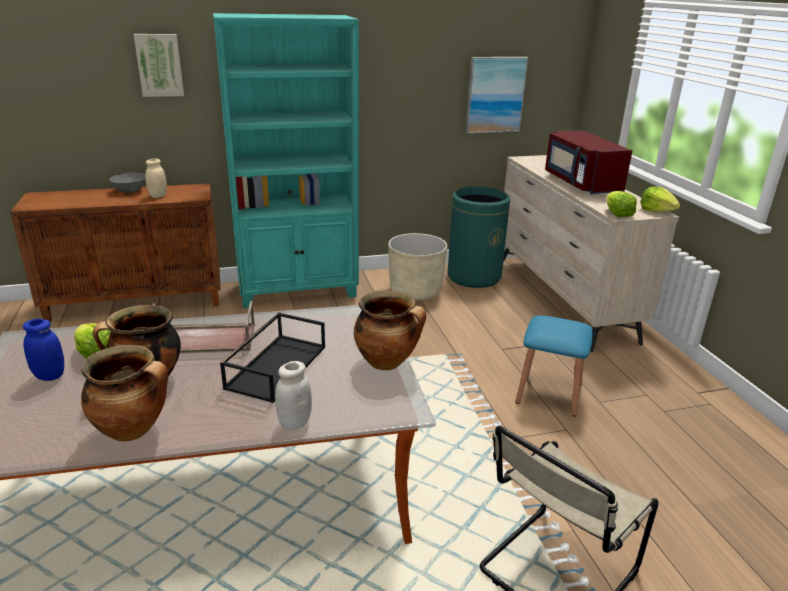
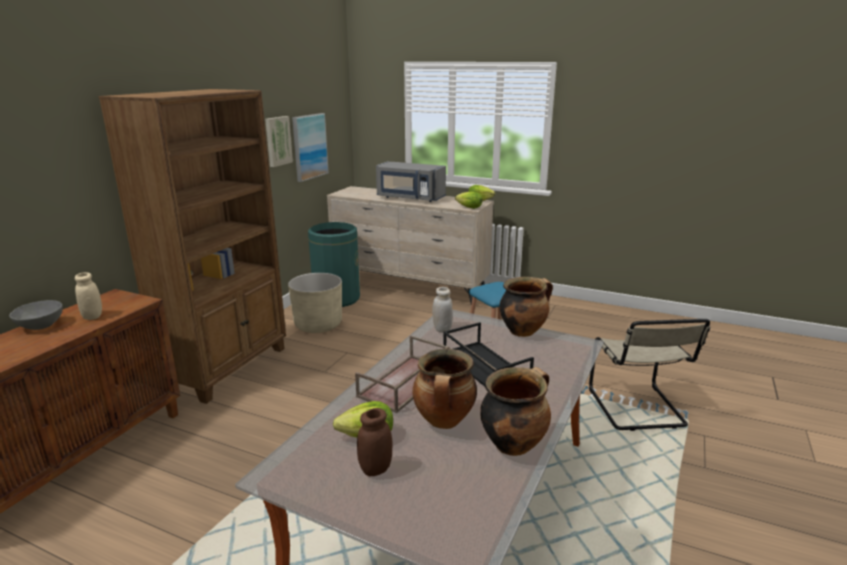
camera: 50 degrees left, 5 degrees down
blue jar [23,319,64,381] -> brown jar [357,408,392,476]
picture [134,34,184,97] -> picture moved to [265,116,293,167]
turquoise bookcase [213,13,359,308] -> brown bookcase [99,89,286,404]
white jar [275,361,312,430] -> white jar moved to [432,287,453,332]
red microwave [545,130,632,194] -> grey microwave [376,161,446,202]

